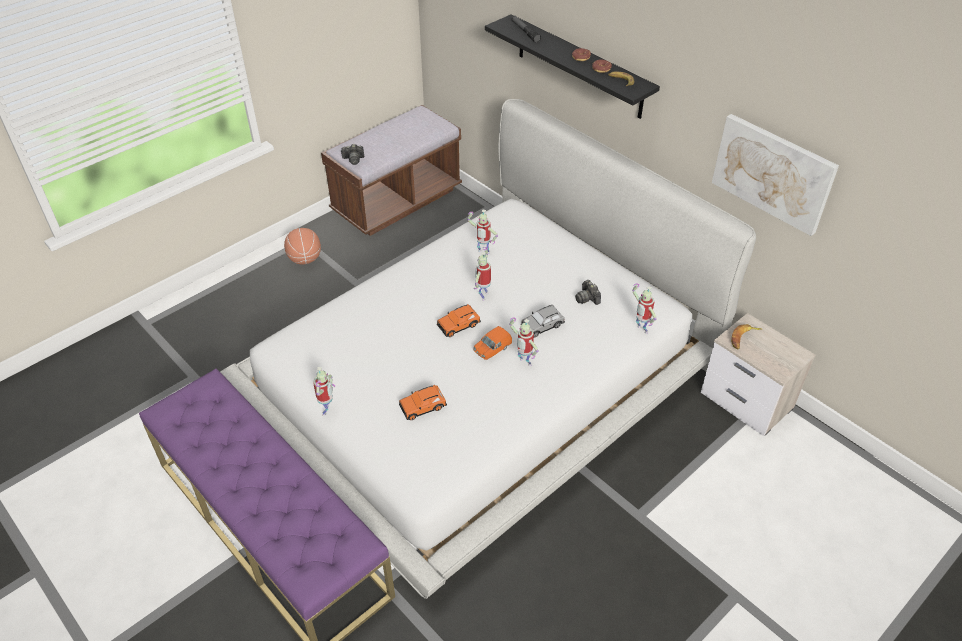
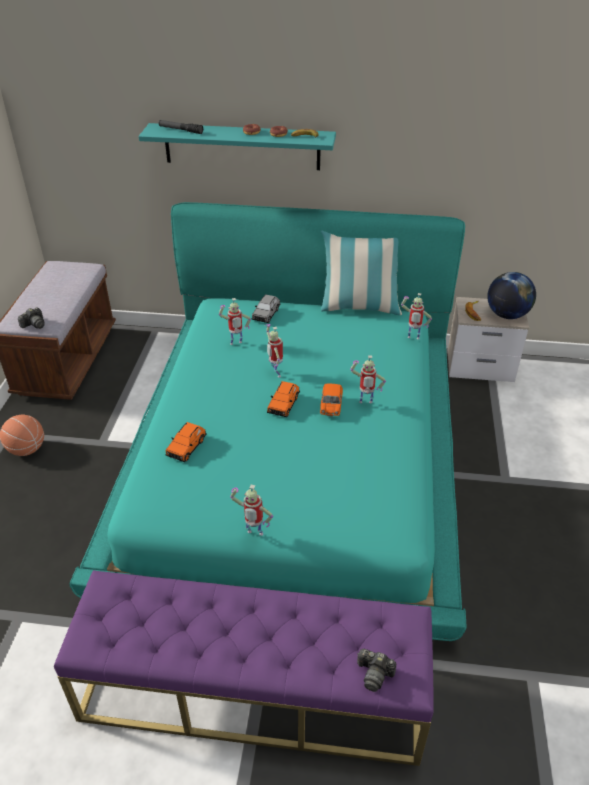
camera: 40 degrees left, 5 degrees down
white bed [220,99,756,599] -> turquoise bed [70,202,466,641]
toy robot [313,367,335,416] -> toy robot turned 135 degrees clockwise [230,485,273,536]
orange toy car [399,385,447,420] -> orange toy car moved to [165,422,207,462]
black shelf [485,14,660,119] -> turquoise shelf [138,123,336,170]
grey toy car [521,305,565,337] -> grey toy car moved to [252,295,280,323]
camera [575,280,601,305] -> camera moved to [357,649,397,692]
picture [712,114,839,236] -> none
none -> pillow [321,231,402,315]
none -> globe [487,272,536,319]

